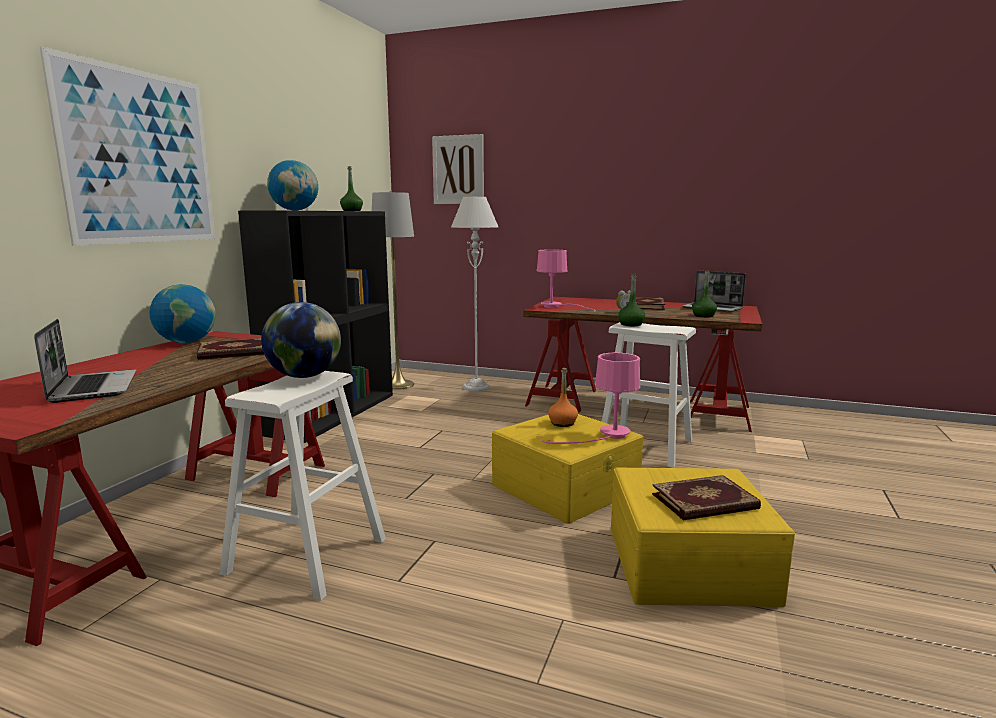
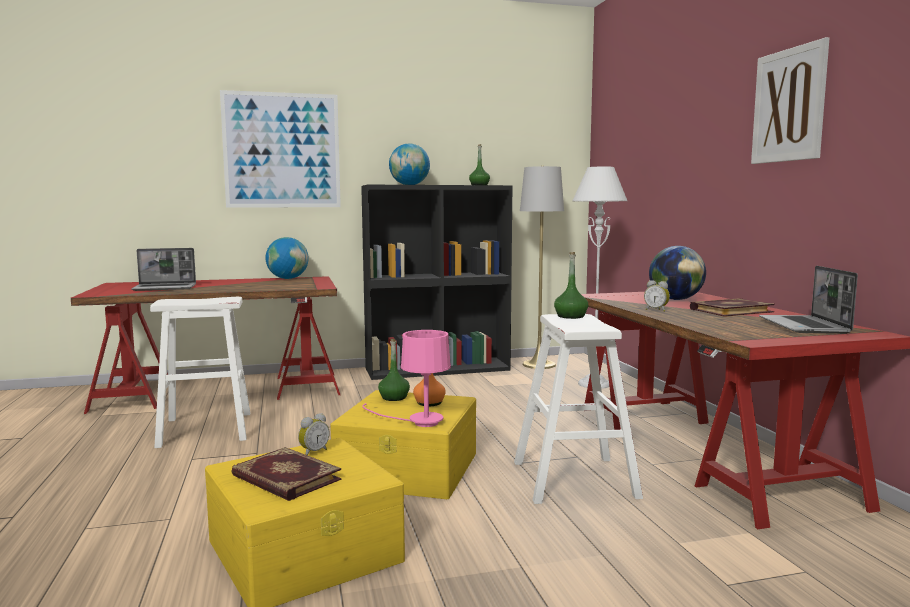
camera: 55 degrees right, 5 degrees down
laptop [34,319,136,403] -> laptop turned 45 degrees clockwise [131,248,196,291]
book [197,338,264,360] -> none
globe [261,302,341,378] -> globe moved to [649,246,706,300]
picture [432,134,484,204] -> picture moved to [751,37,829,164]
pink table lamp [537,250,596,312] -> none
green bottle [692,270,717,317] -> green bottle moved to [378,339,410,401]
none -> alarm clock [298,413,330,455]

